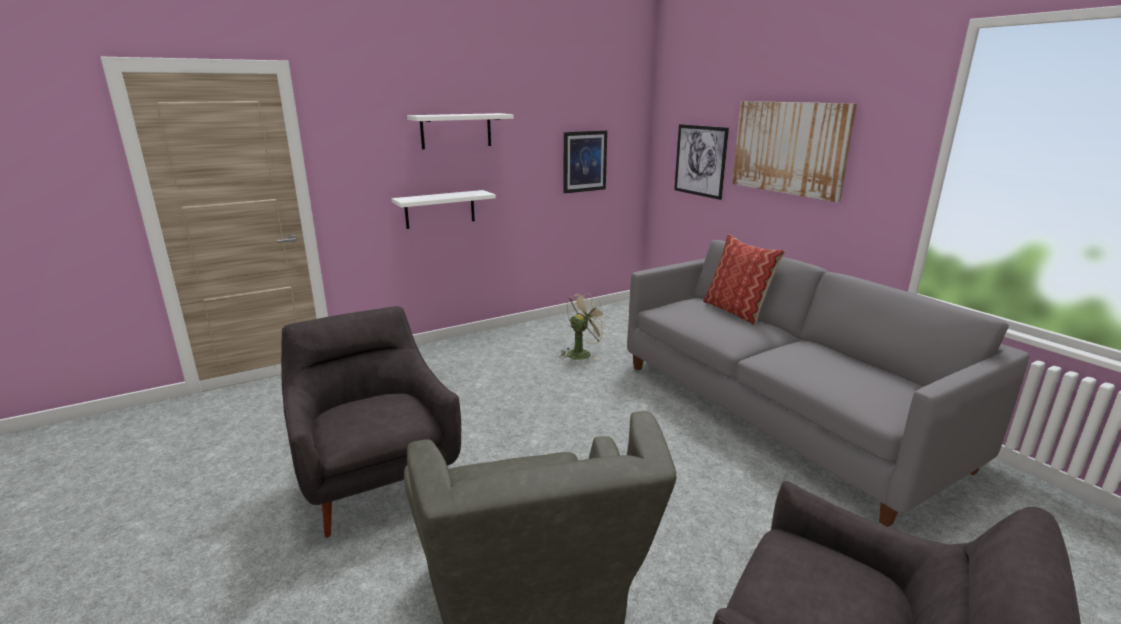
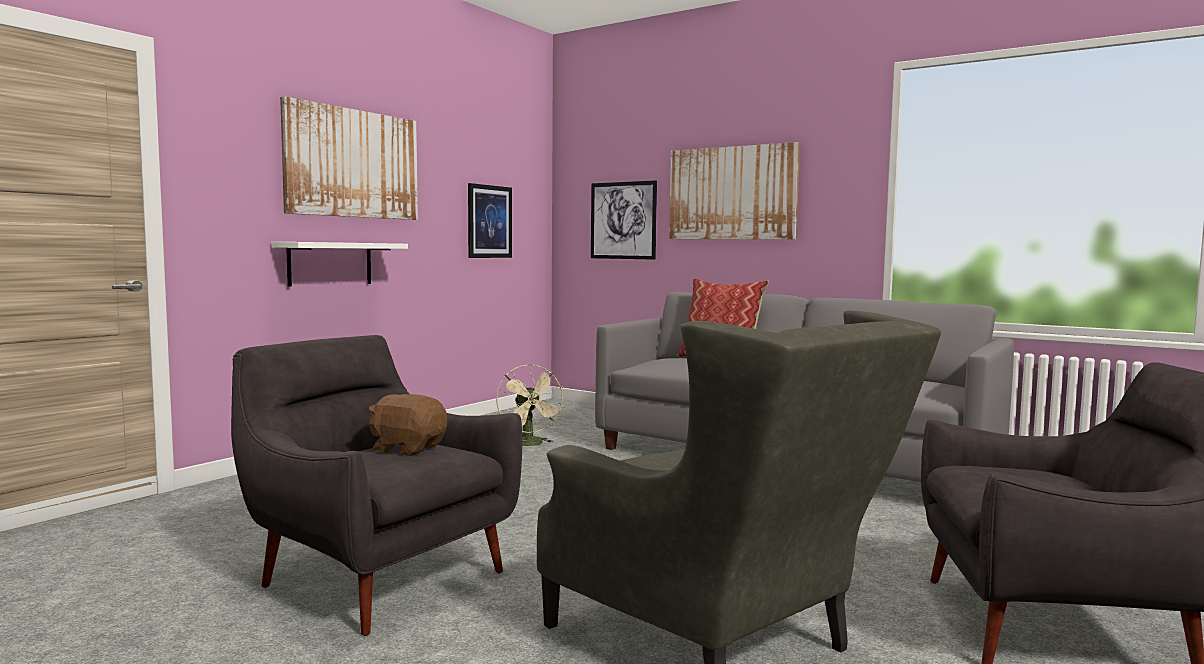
camera: 25 degrees left, 15 degrees down
white shelf [407,113,514,149] -> picture [280,96,418,220]
beige fan [561,293,609,360] -> beige fan turned 135 degrees clockwise [496,364,564,446]
none -> brown plush toy [369,394,447,456]

